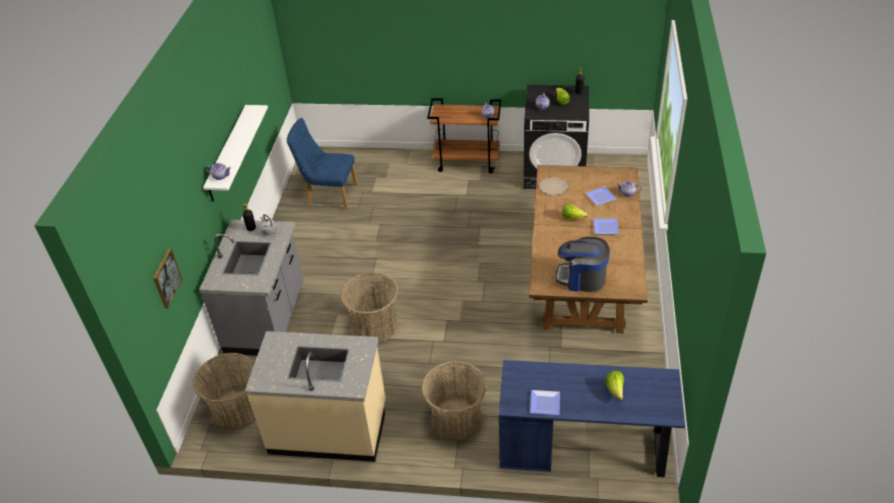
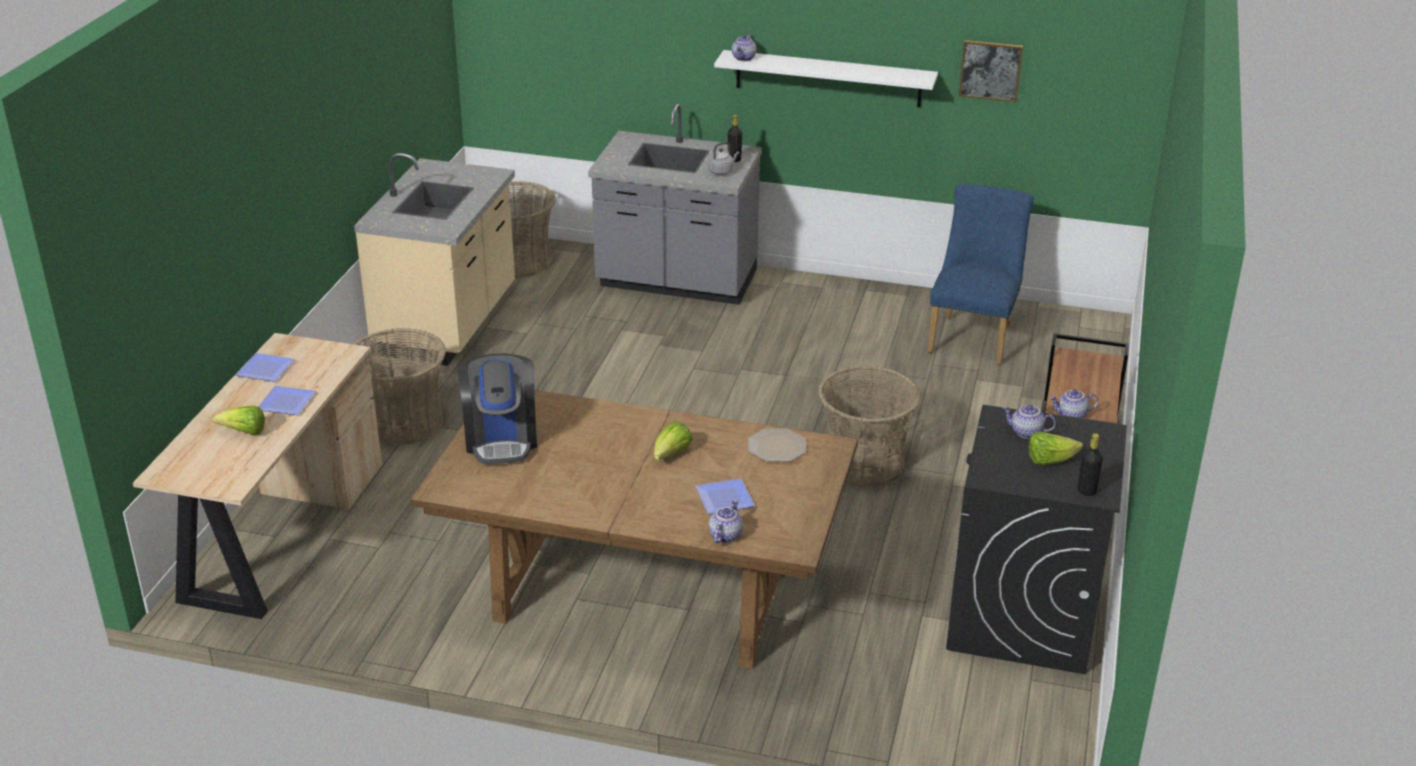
camera: 95 degrees right, 10 degrees down
picture [153,249,182,309] -> picture moved to [959,40,1023,102]
basket [340,272,398,342] -> basket moved to [818,365,921,487]
blue desk [498,360,685,477] -> beige desk [133,333,382,619]
coffee machine [556,237,610,292] -> coffee machine turned 150 degrees clockwise [457,354,537,464]
plate [593,219,619,234] -> plate moved to [258,386,316,415]

